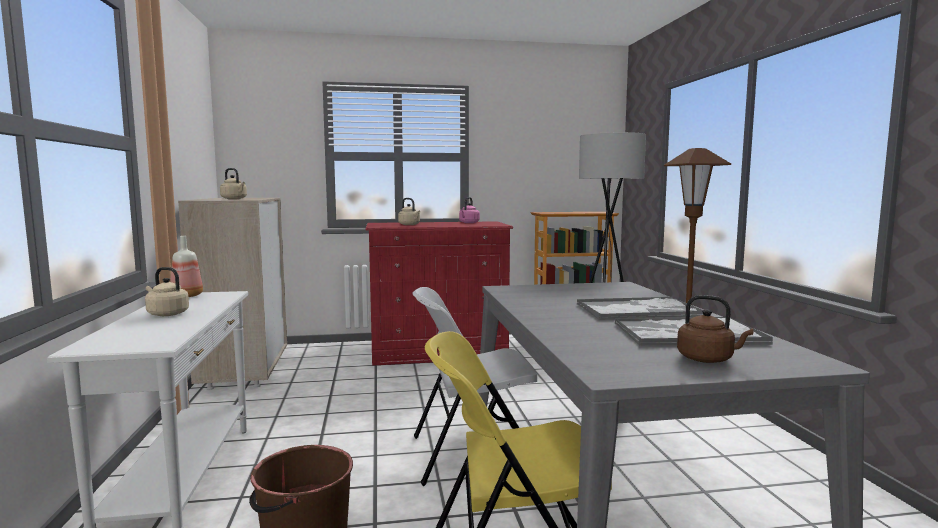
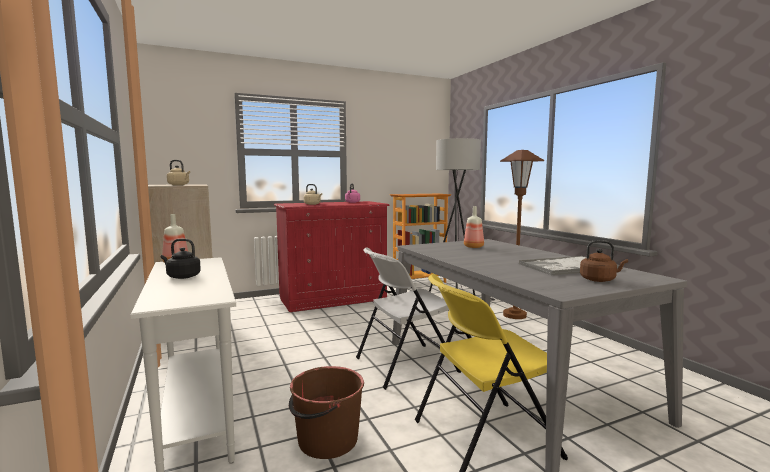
camera: 15 degrees left, 0 degrees up
beige kettle [145,267,189,316] -> black kettle [161,239,201,279]
tray [577,297,703,320] -> none
none -> bottle [464,206,484,248]

